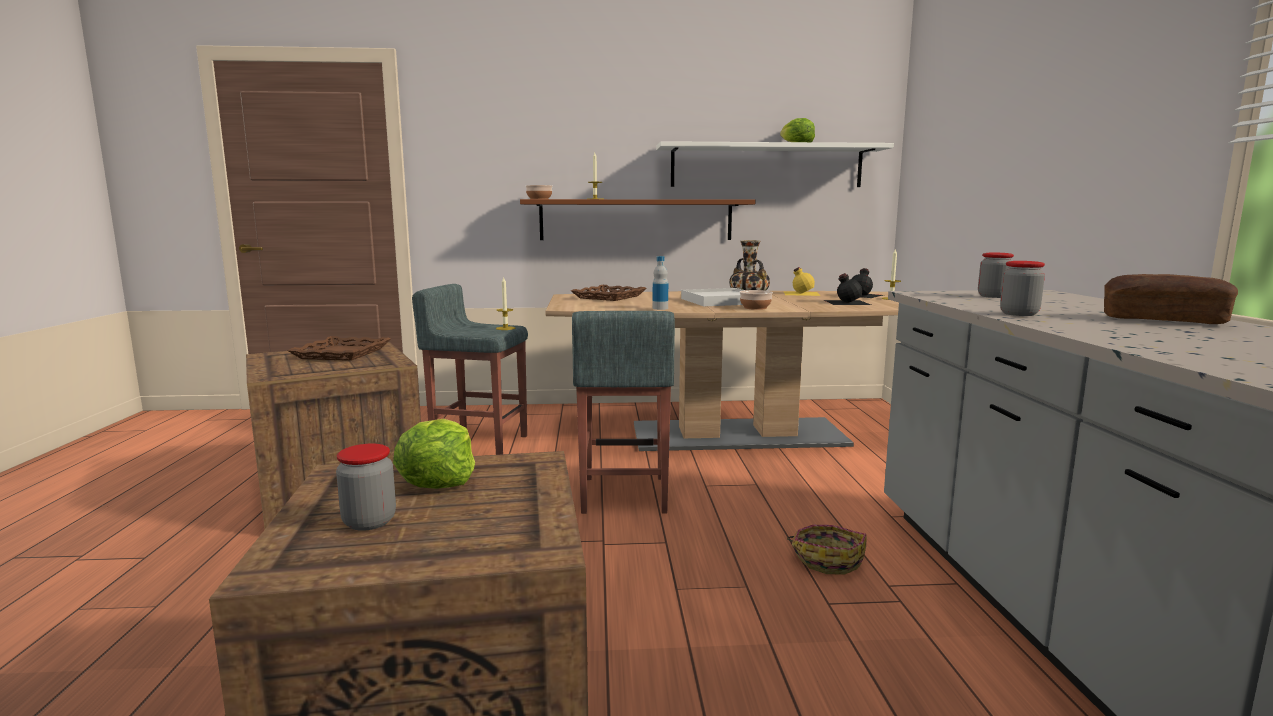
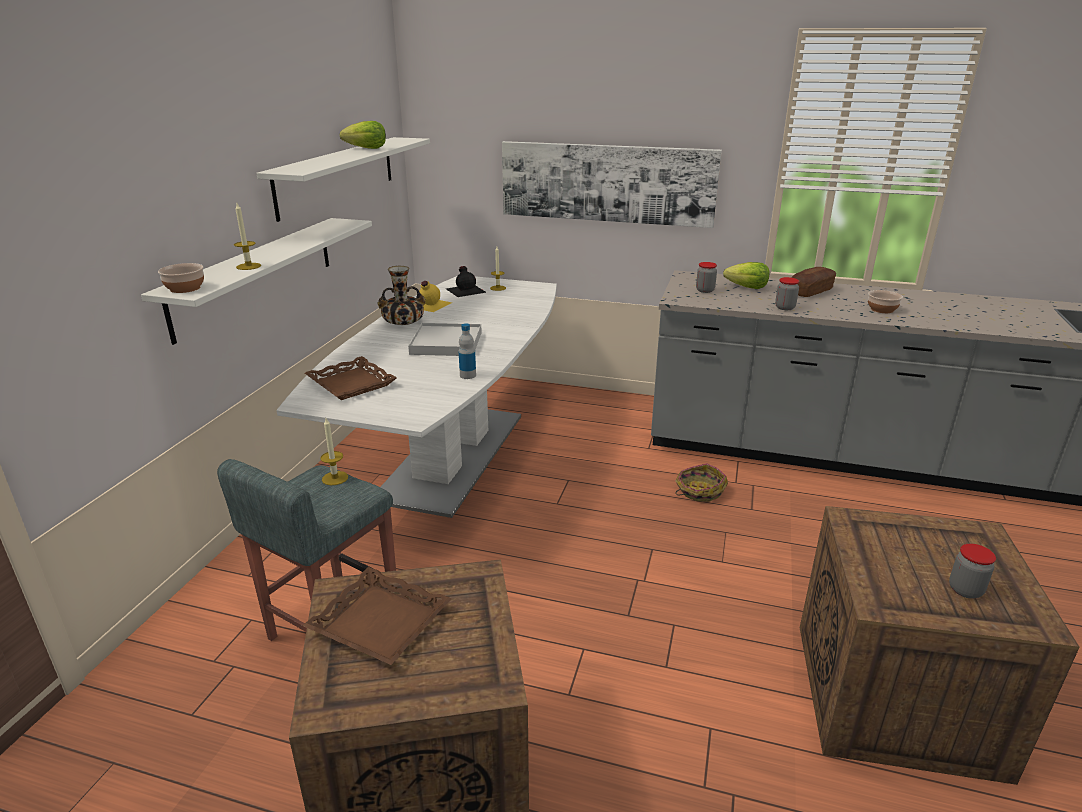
camera: 70 degrees left, 15 degrees up
lettuce [393,418,475,489] -> lettuce moved to [723,262,770,289]
brown shelf [520,199,755,240] -> white shelf [141,218,372,345]
brown dining table [546,291,899,451] -> white dining table [276,276,557,518]
grey stool [572,311,675,514] -> none
bowl [739,290,773,310] -> bowl moved to [868,290,903,313]
black bottle [824,273,871,305] -> none
none -> picture [502,141,722,228]

